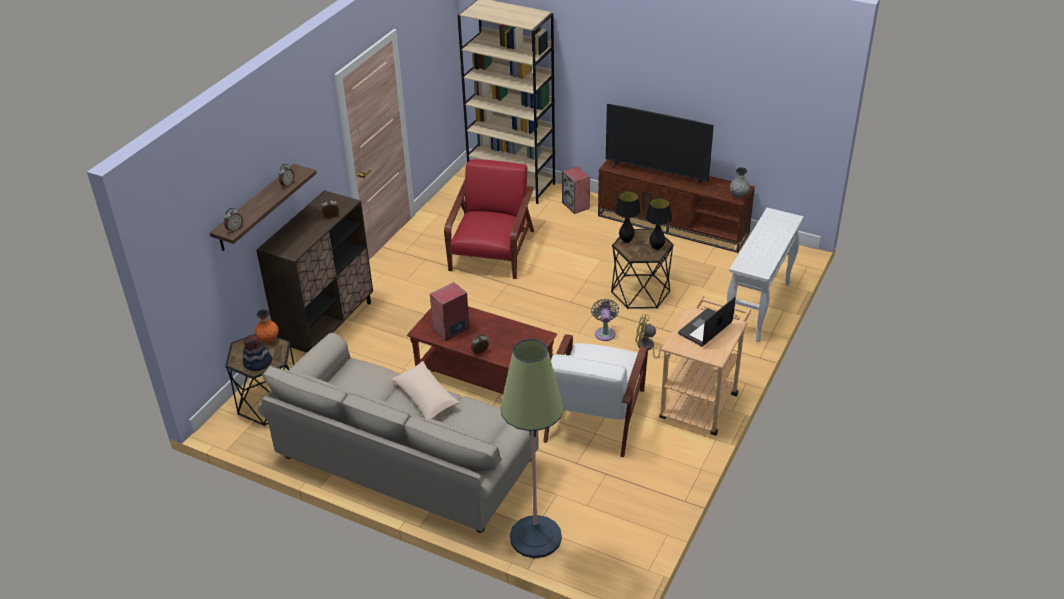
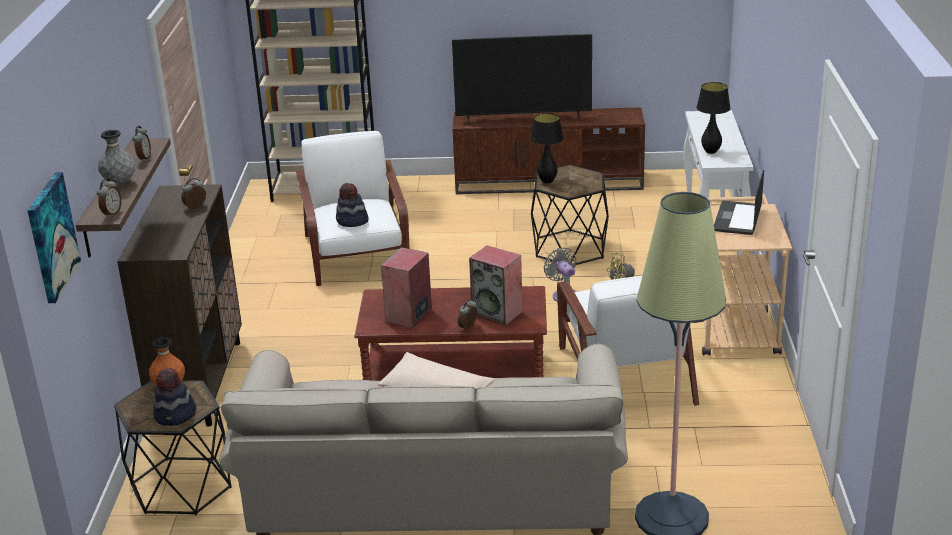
camera: 25 degrees left, 10 degrees down
red armchair [444,159,534,279] -> white armchair [296,131,410,286]
speaker [562,166,590,214] -> speaker moved to [469,245,523,326]
black table lamp [646,197,672,250] -> black table lamp moved to [696,82,731,154]
grey vase [730,167,750,198] -> grey vase moved to [98,130,135,185]
none -> picture [27,172,81,303]
none -> hat [336,183,369,227]

